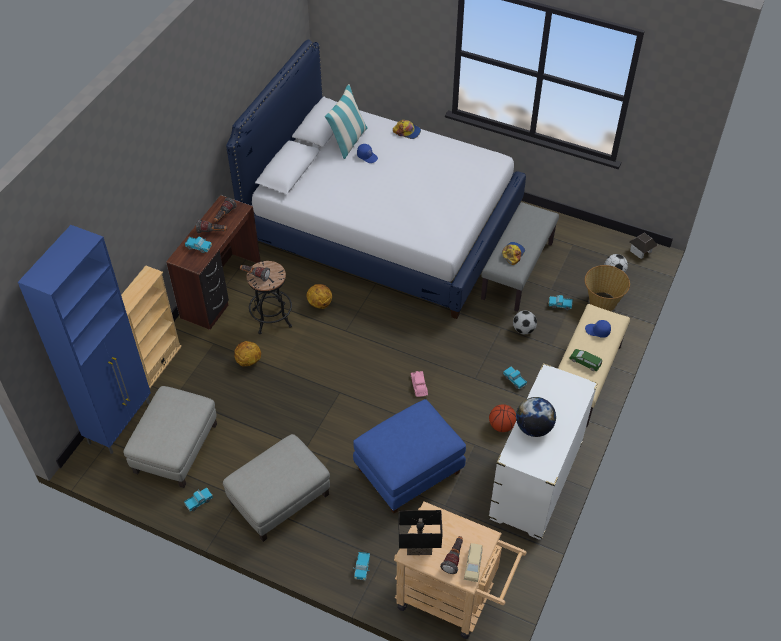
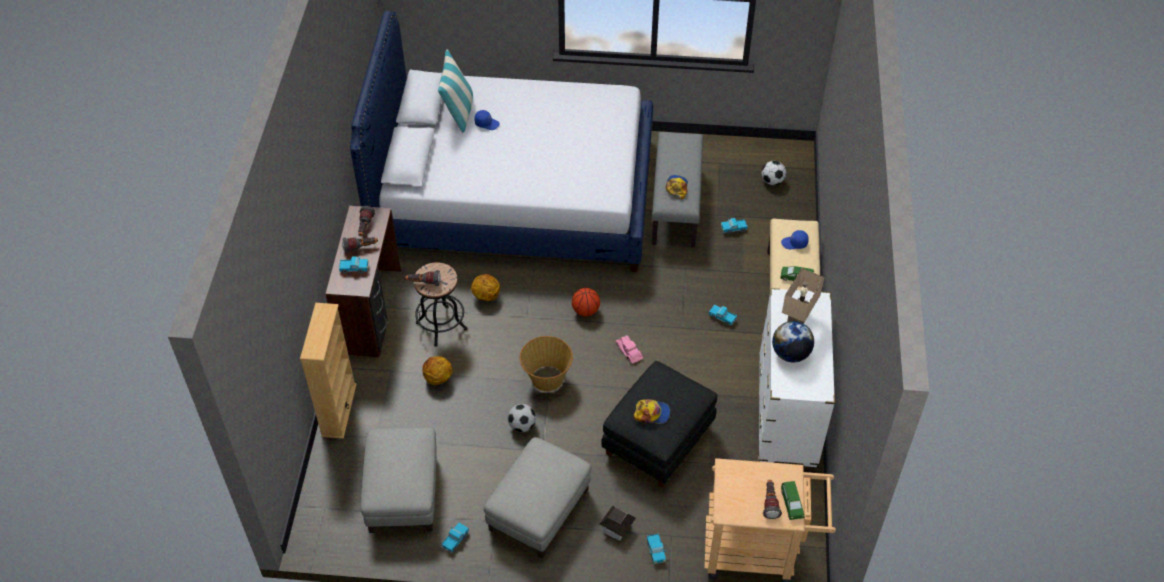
camera: 20 degrees left, 0 degrees up
blue cabinet [18,225,151,454] -> none
blue ottoman [353,399,466,514] -> black ottoman [602,361,717,488]
cap [393,120,421,139] -> cap moved to [633,399,670,424]
black table lamp [398,510,443,555] -> none
beige toy car [464,543,483,582] -> green toy car [781,481,804,520]
basketball [489,404,516,432] -> basketball moved to [572,288,600,316]
football [513,310,537,334] -> football moved to [508,404,536,432]
basket [585,265,630,311] -> basket moved to [520,336,573,392]
toy house [629,233,657,259] -> toy house moved to [599,505,636,541]
none -> beige table lamp [782,268,824,324]

